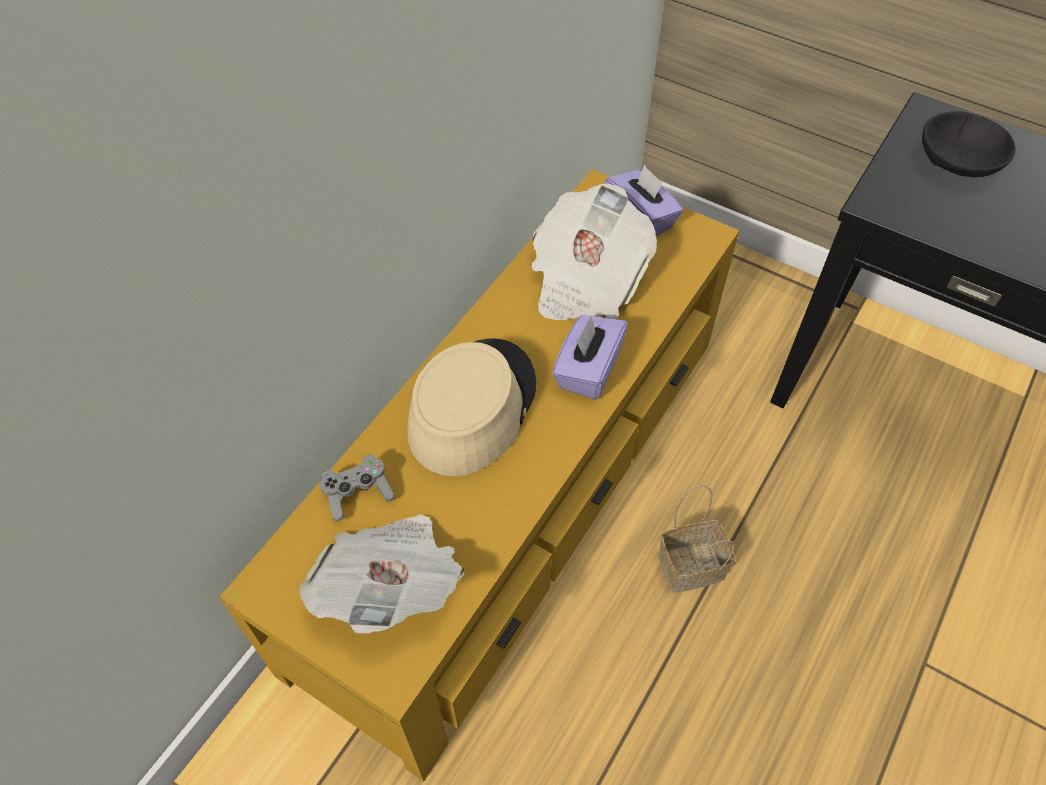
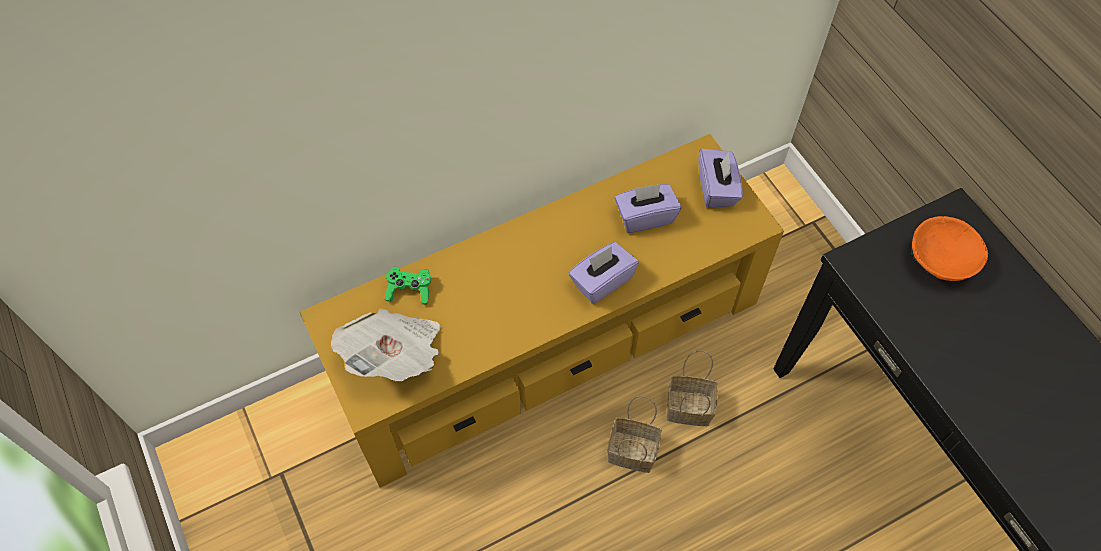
camera: 30 degrees right, 5 degrees up
grey game controller [320,454,395,522] -> green game controller [385,267,432,305]
beige hat [407,338,537,476] -> none
newspaper [531,183,657,320] -> purple tissue box [614,184,681,233]
black bowl [922,111,1016,177] -> orange bowl [912,216,988,281]
none -> basket [667,350,718,426]

